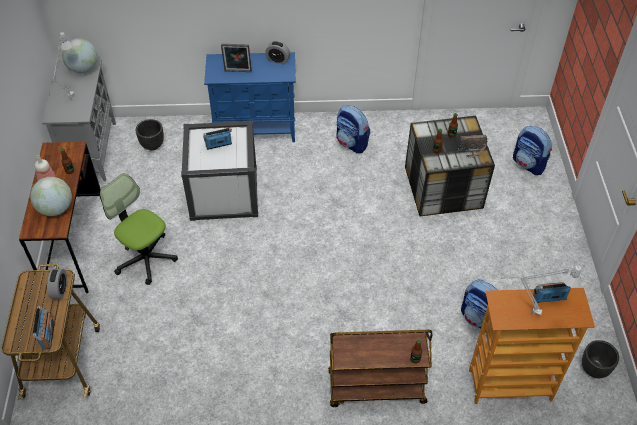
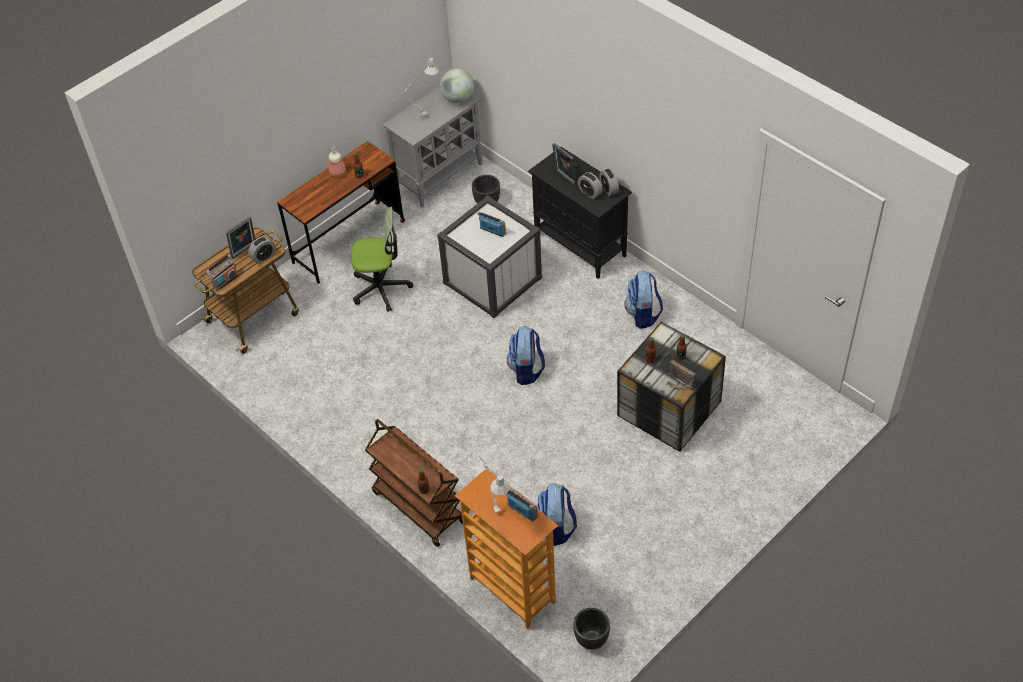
camera: 50 degrees right, 0 degrees up
globe [30,177,72,216] -> none
office chair [100,173,178,285] -> office chair turned 90 degrees clockwise [351,207,413,312]
blue cabinet [204,52,296,142] -> black cabinet [528,147,632,279]
backpack [513,126,552,175] -> backpack moved to [507,326,545,385]
none -> picture frame [226,216,255,259]
none -> alarm clock [578,172,603,199]

